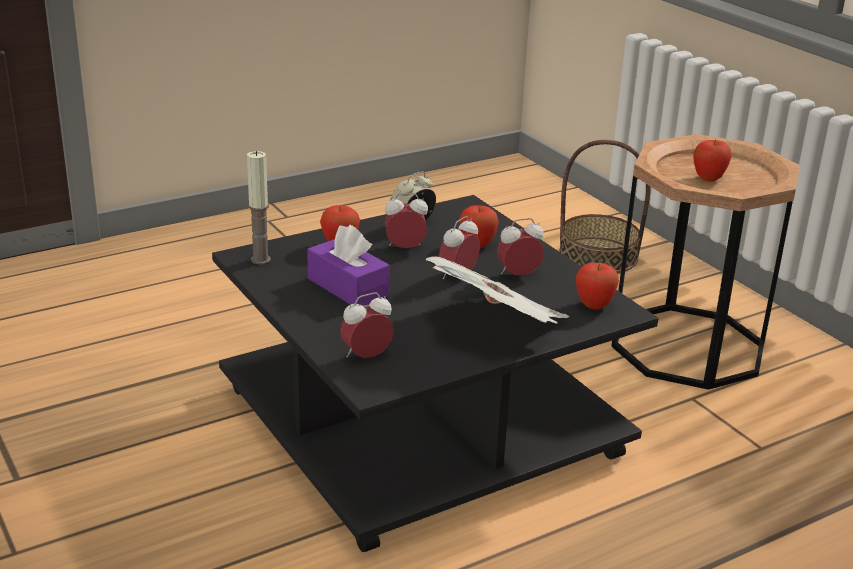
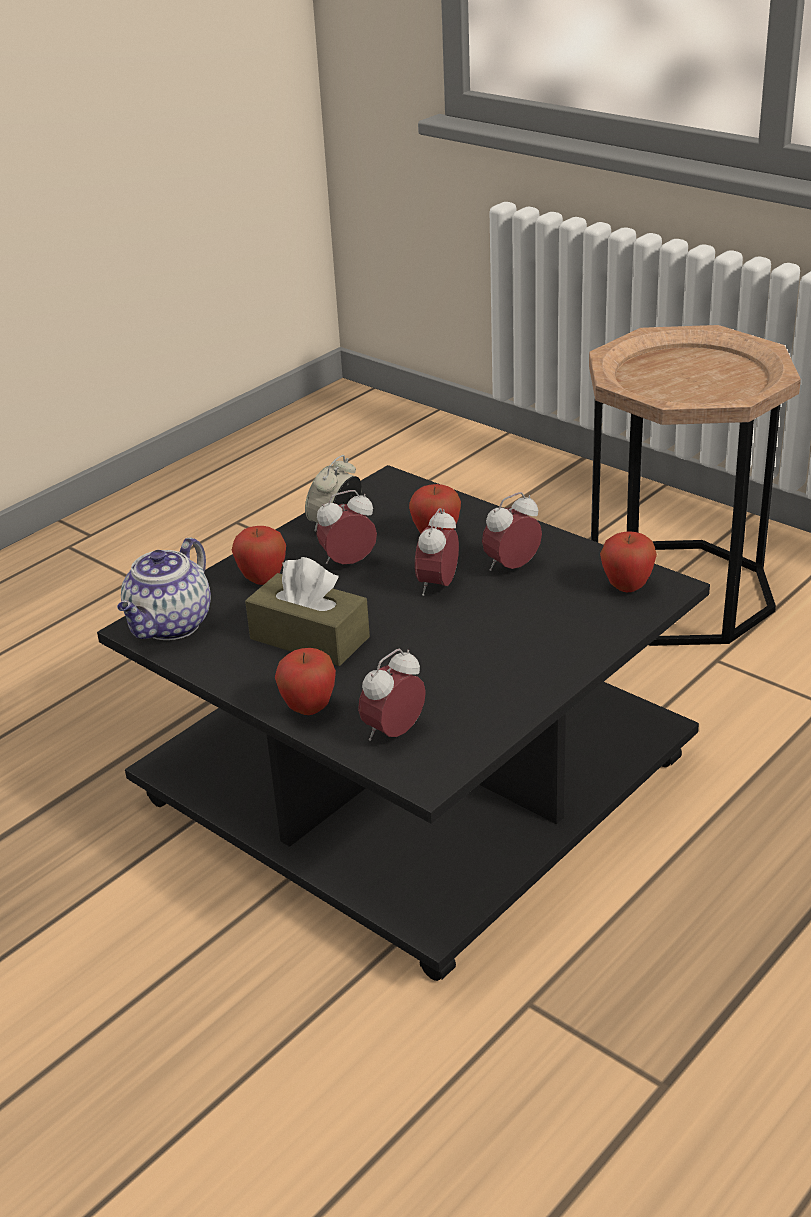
camera: 15 degrees left, 5 degrees up
candle [247,151,271,264] -> teapot [117,537,211,640]
purple tissue box [307,225,390,305] -> brown tissue box [245,557,370,666]
newspaper [426,256,569,324] -> none
basket [559,140,650,273] -> none
apple [693,139,732,182] -> apple moved to [275,648,336,715]

